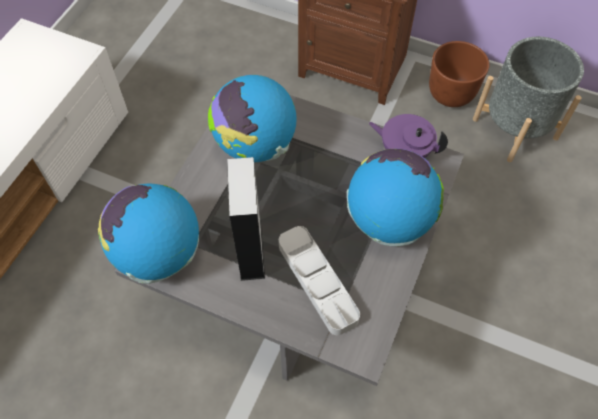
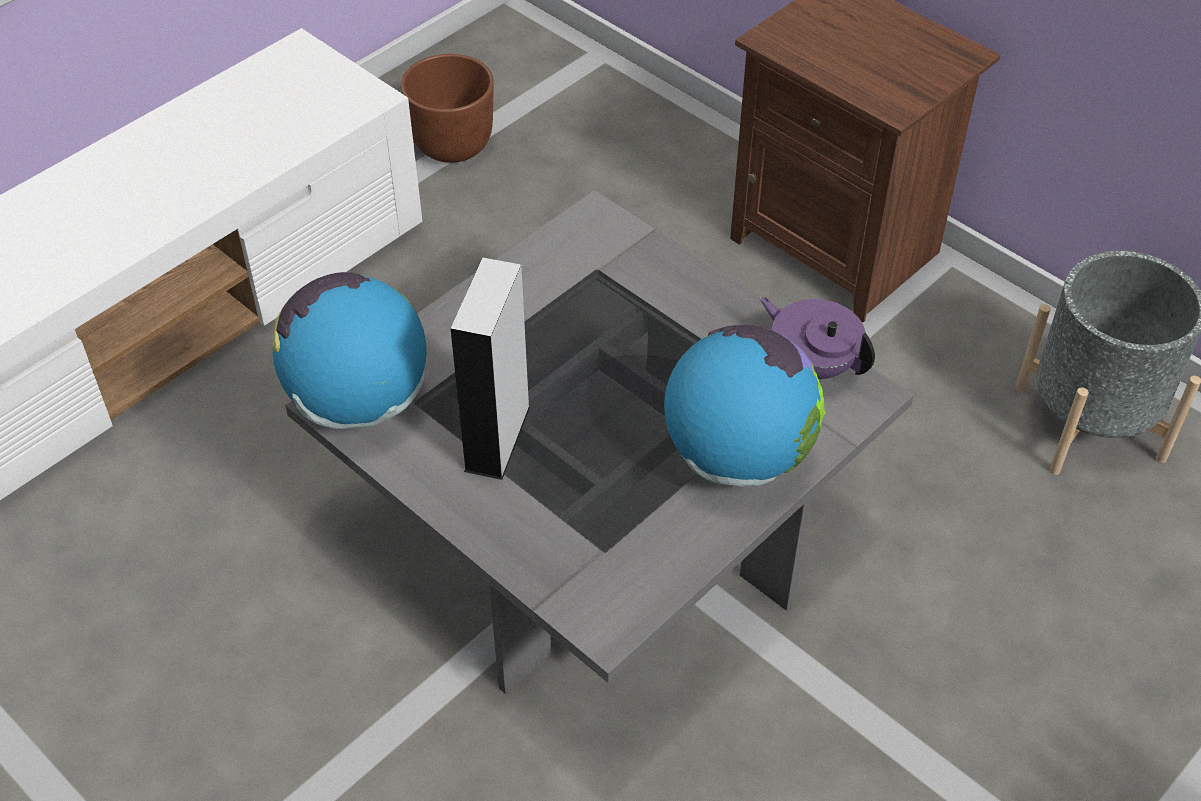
camera: 20 degrees right, 10 degrees down
globe [208,75,297,162] -> none
grey tray [279,226,360,335] -> none
brown planter [429,41,489,107] -> brown planter moved to [401,54,494,163]

